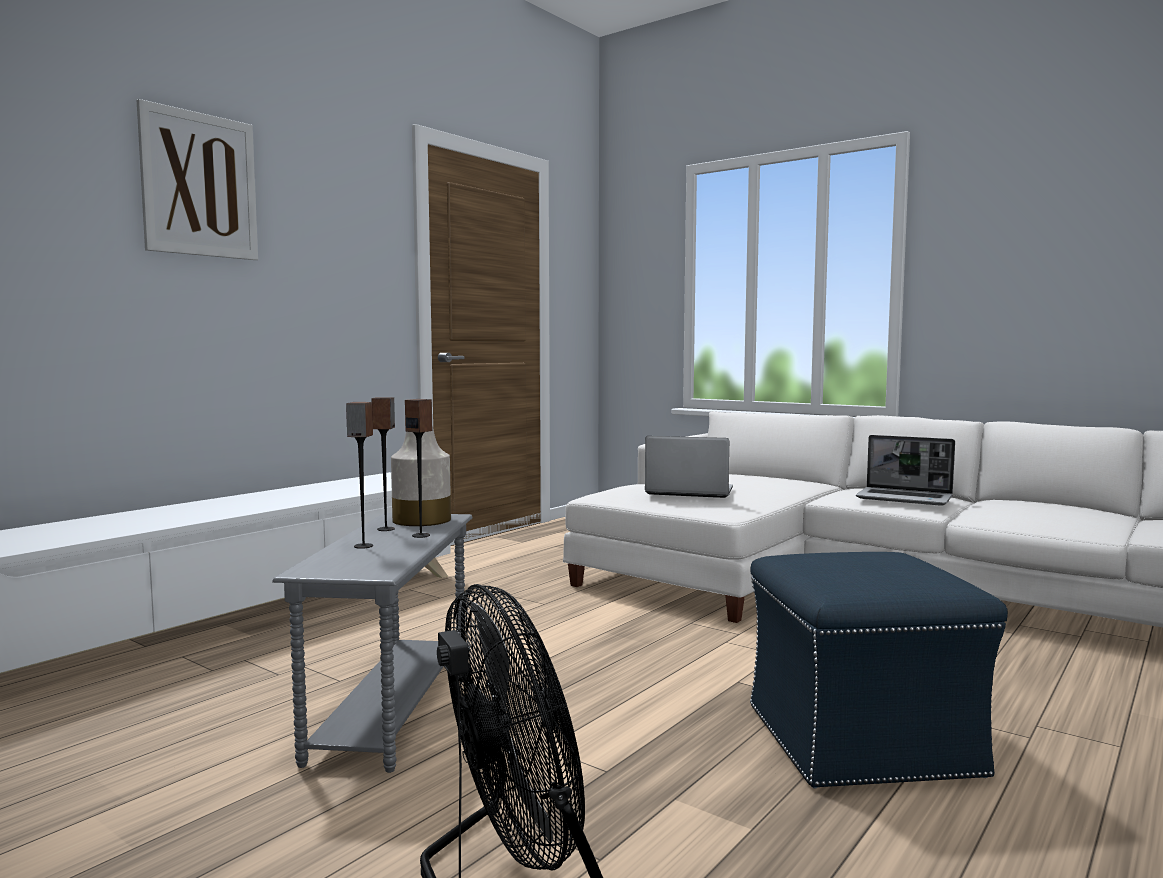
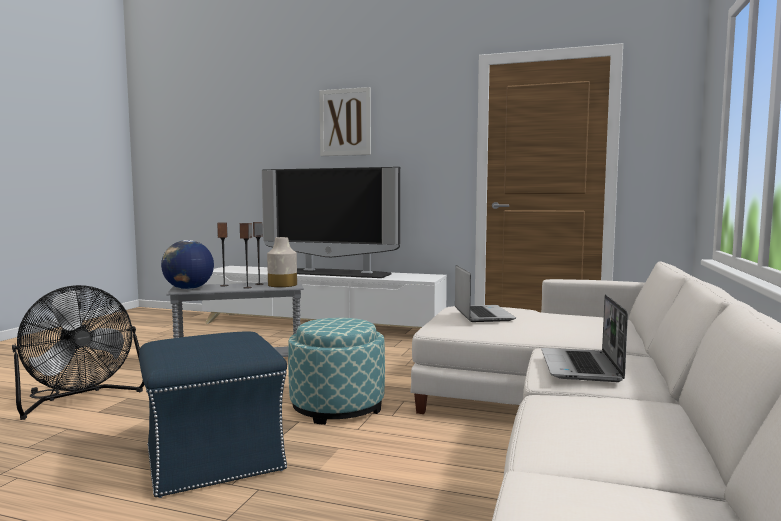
camera: 70 degrees right, 0 degrees up
none -> globe [161,240,214,290]
none -> television [262,167,400,278]
none -> ottoman [288,318,385,425]

